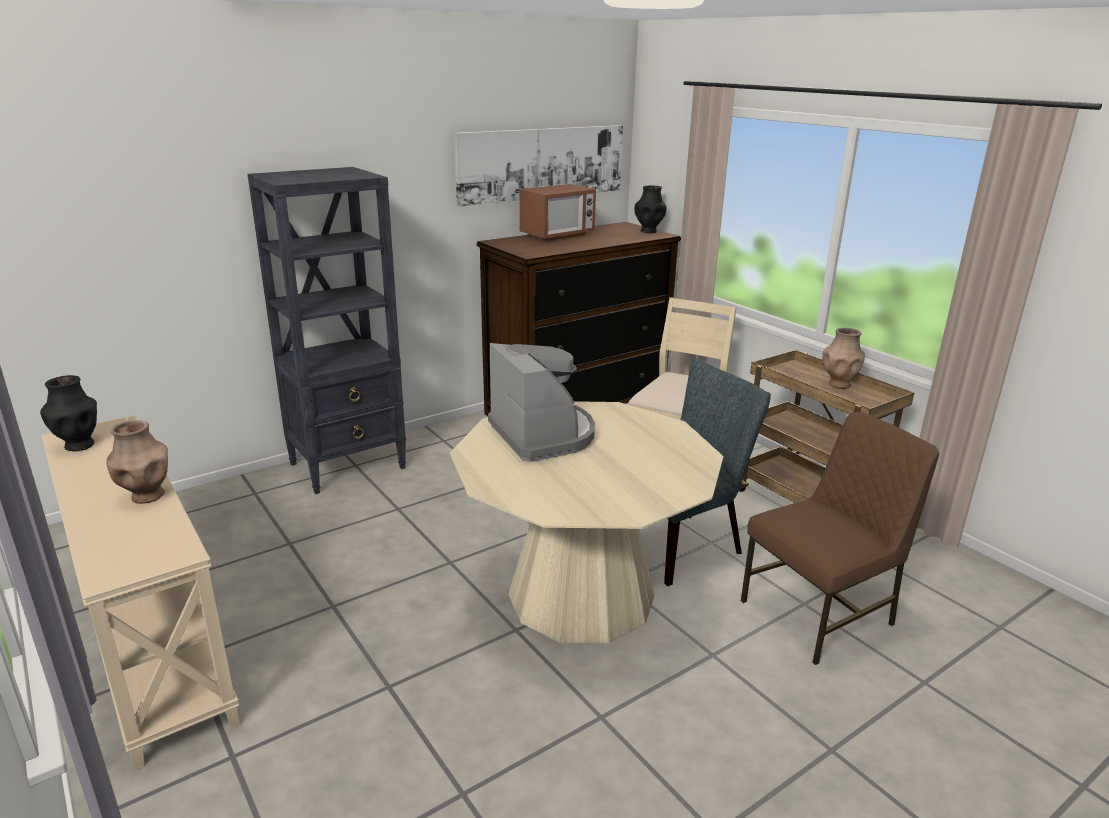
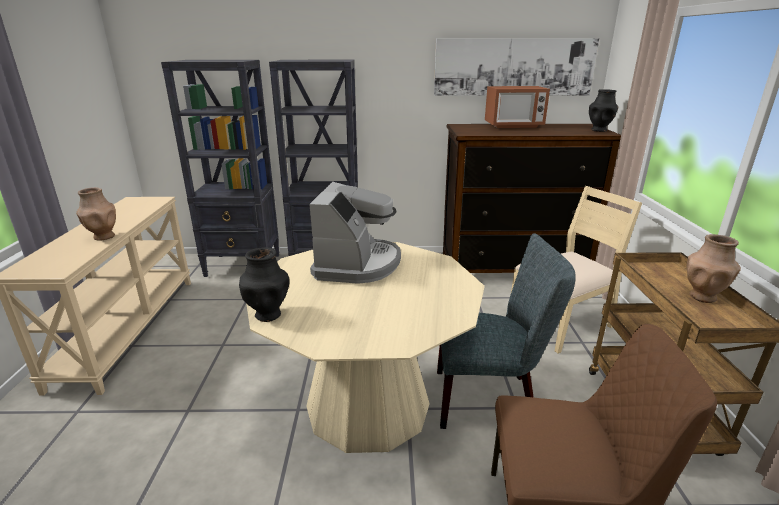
camera: 35 degrees right, 0 degrees up
black vase [40,375,97,451] -> black vase moved to [239,247,290,322]
none -> black bookcase [161,60,280,277]

